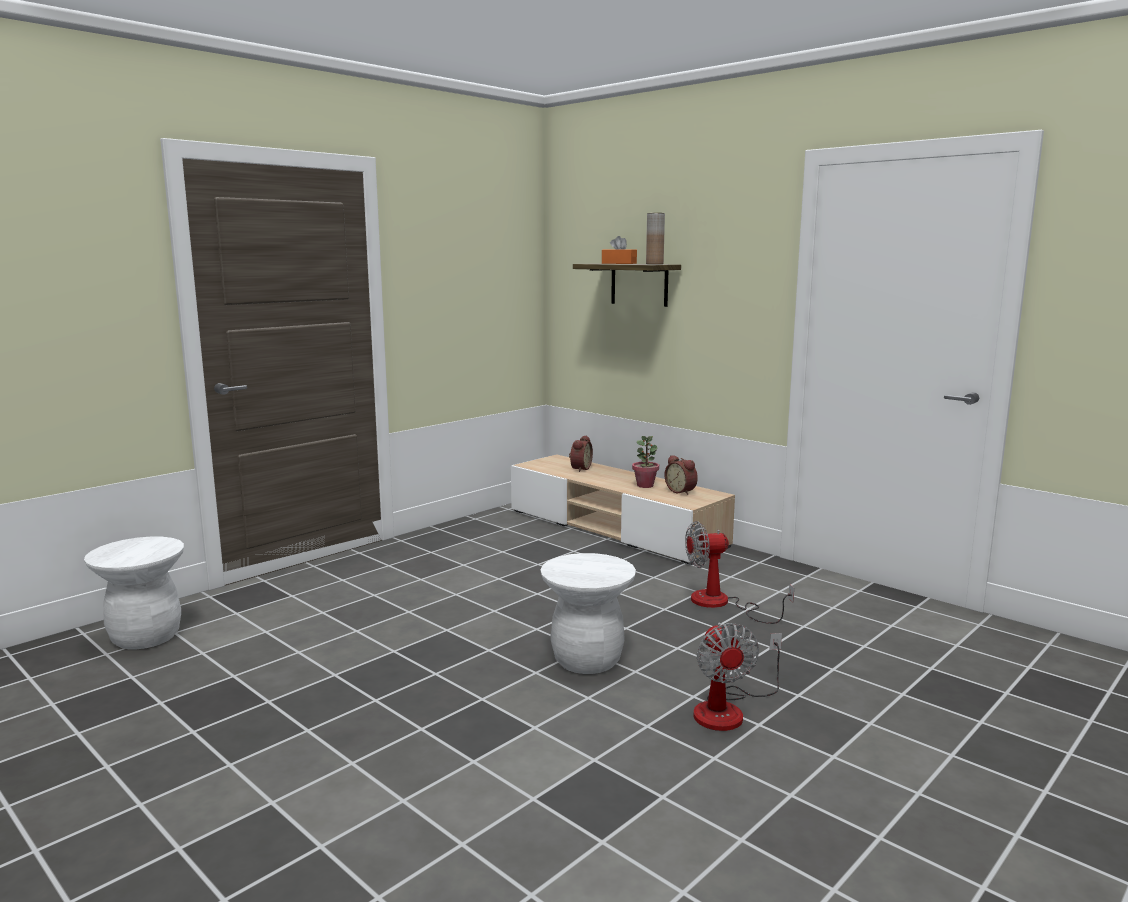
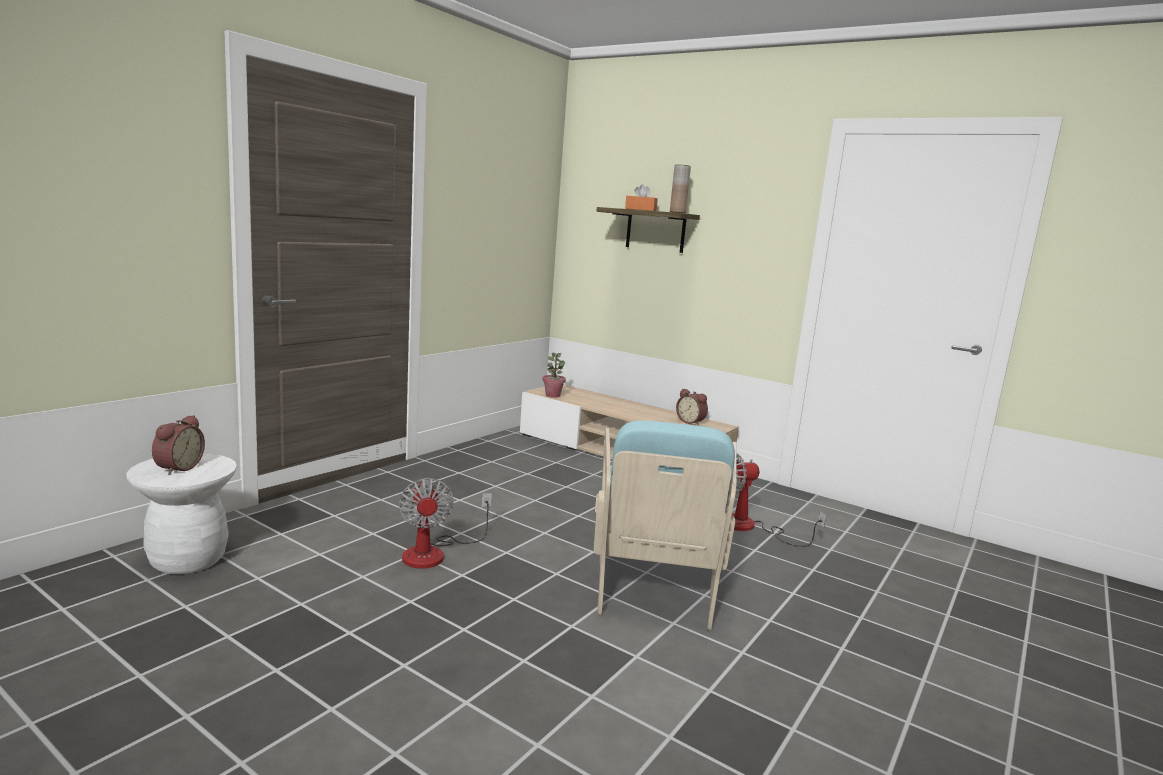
camera: 10 degrees left, 0 degrees up
white stool [540,553,636,674] -> turquoise armchair [594,420,737,630]
alarm clock [569,435,593,472] -> alarm clock moved to [152,415,205,475]
potted plant [632,436,659,488] -> potted plant moved to [542,353,566,398]
fan [694,623,782,731] -> fan moved to [399,478,492,569]

